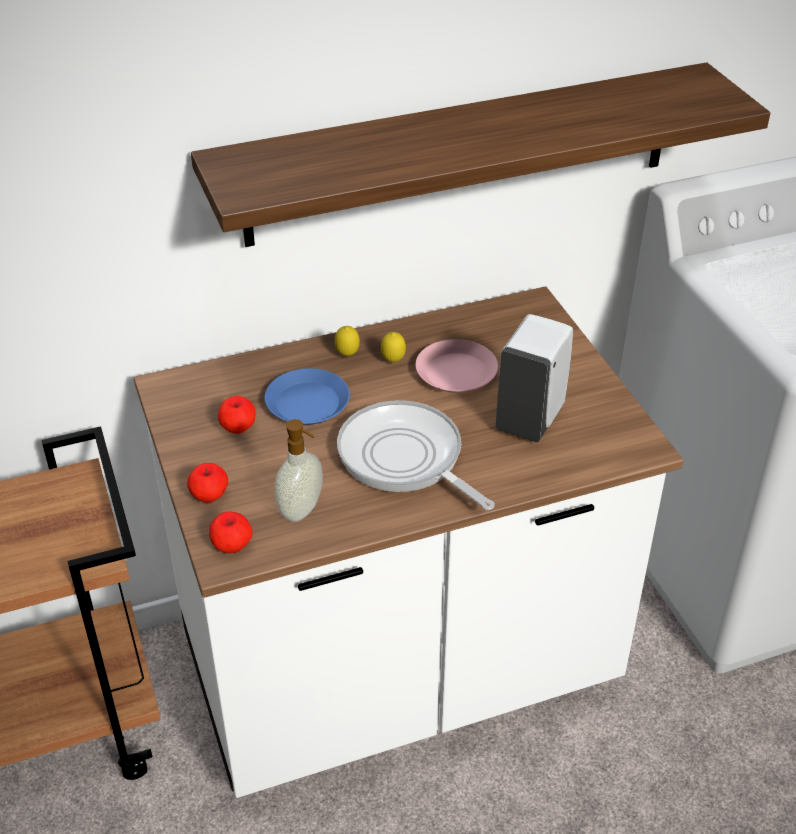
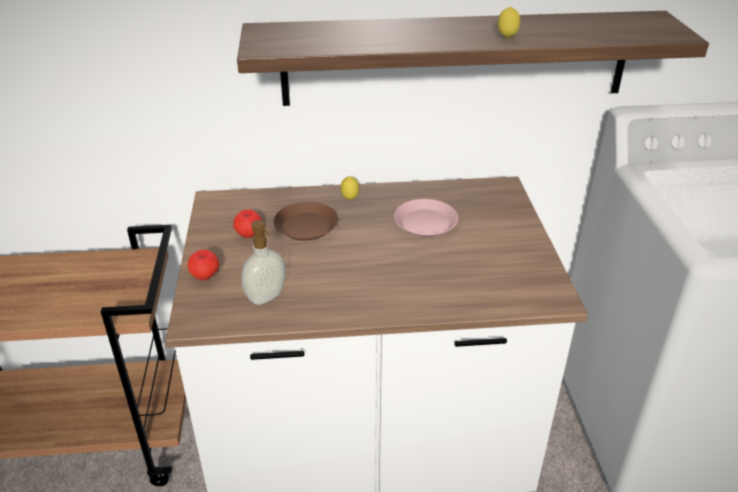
camera: 15 degrees right, 5 degrees down
apple [209,511,252,554] -> none
blue plate [265,368,350,425] -> brown plate [273,202,338,241]
frying pan [337,400,495,510] -> none
lemon [381,332,406,362] -> lemon moved to [497,7,520,39]
white soap dispenser [496,314,573,442] -> none

